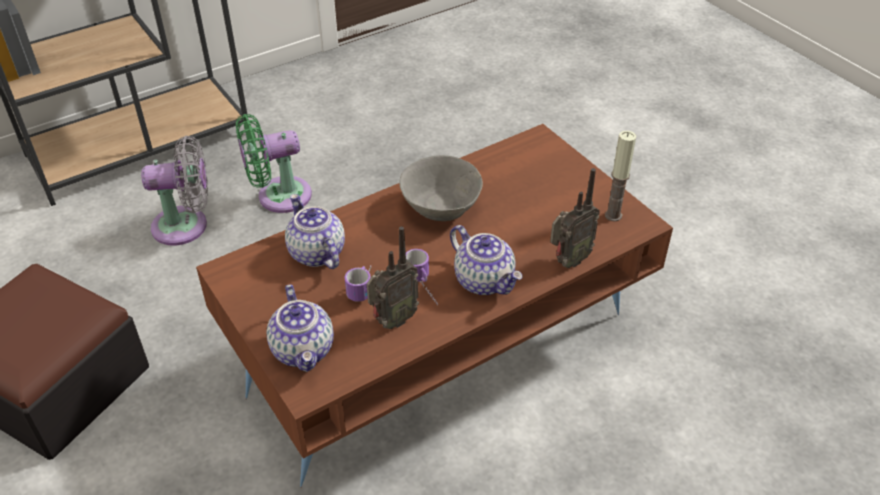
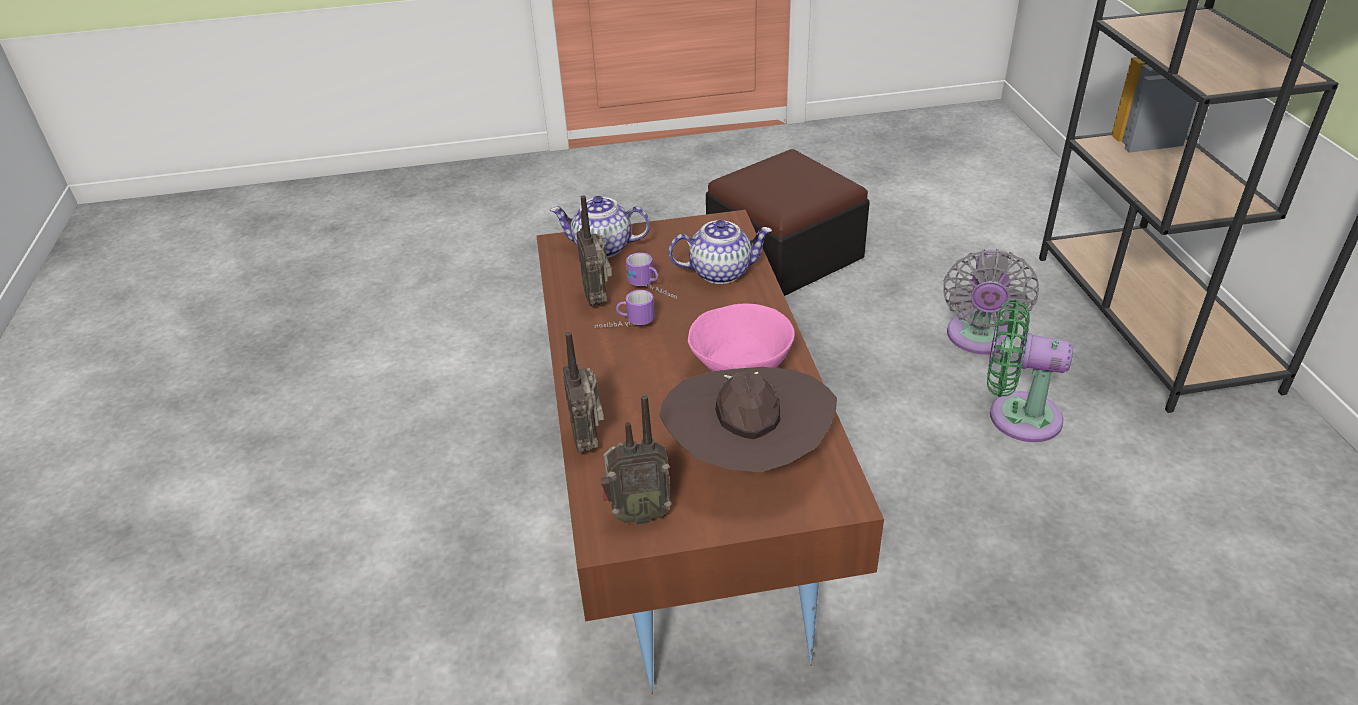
camera: 115 degrees right, 5 degrees down
green fan [236,114,312,213] -> green fan turned 75 degrees counterclockwise [987,300,1073,442]
grey bowl [399,155,483,221] -> pink bowl [688,304,795,371]
teapot [450,225,522,295] -> none
candle [605,131,636,221] -> radio [601,395,672,525]
none -> brown hat [659,367,837,472]

